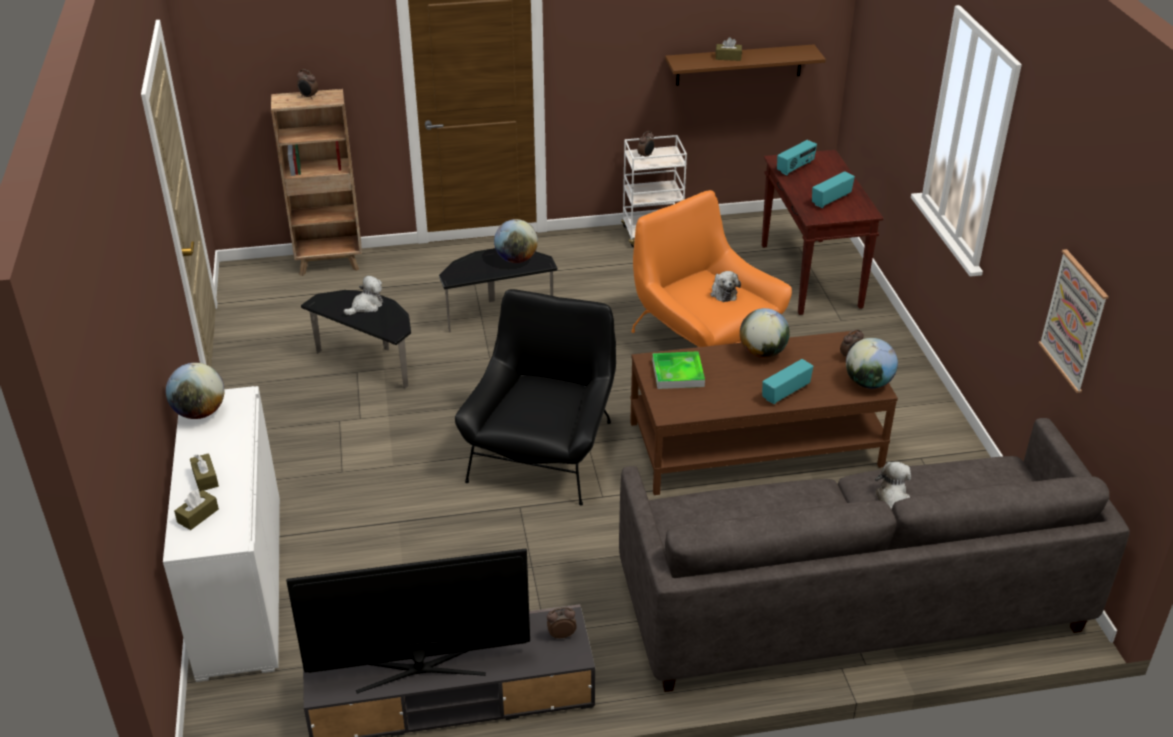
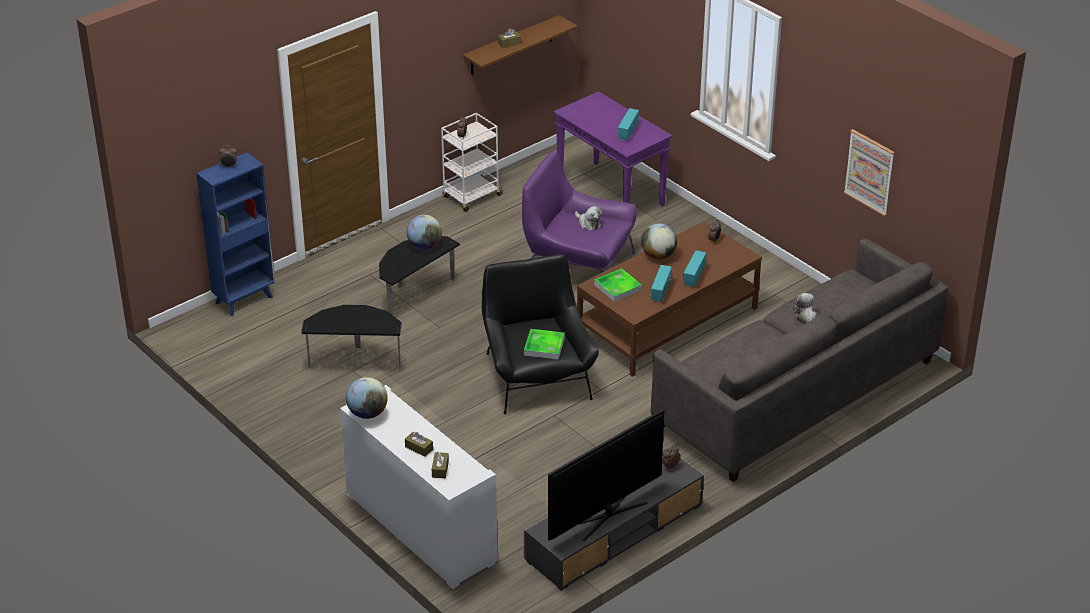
camera: 30 degrees left, 0 degrees up
brown bookcase [271,89,362,276] -> blue bookcase [196,152,275,316]
plush toy [344,275,383,315] -> none
orange armchair [632,190,792,347] -> purple armchair [522,151,637,273]
brown console table [762,150,884,315] -> purple console table [553,91,672,207]
radio [777,140,817,176] -> radio moved to [651,265,672,302]
globe [846,338,898,389] -> none
none -> tray [524,329,565,359]

